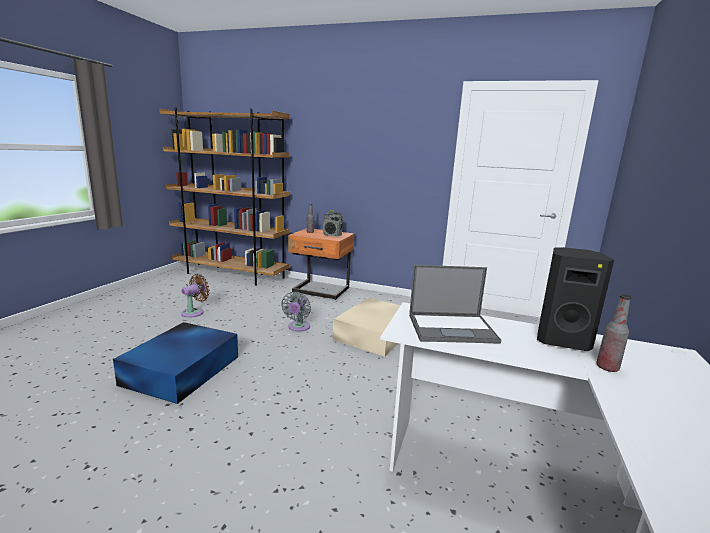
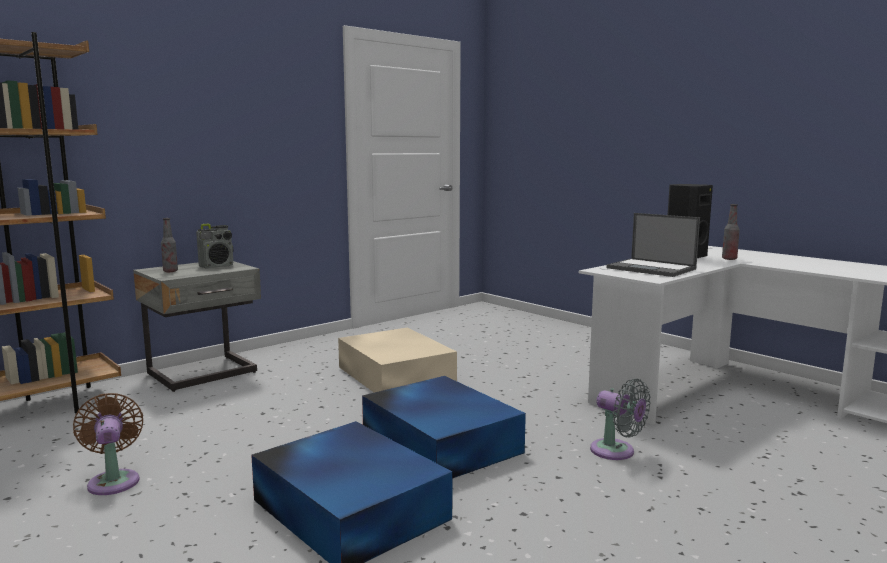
camera: 60 degrees left, 5 degrees down
grey fan [281,292,311,332] -> grey fan moved to [590,378,651,460]
orange nightstand [288,228,354,300] -> grey nightstand [133,261,261,392]
laptop [409,265,501,344] -> laptop turned 105 degrees clockwise [606,213,700,277]
none -> blue storage box [362,376,526,479]

